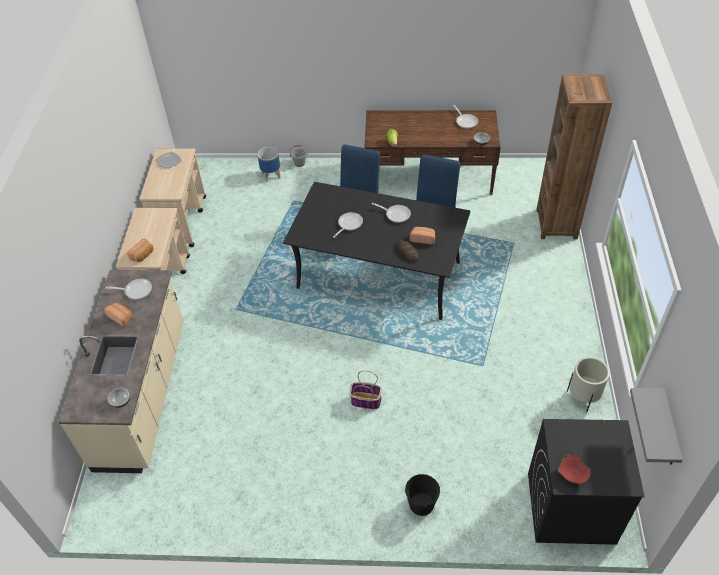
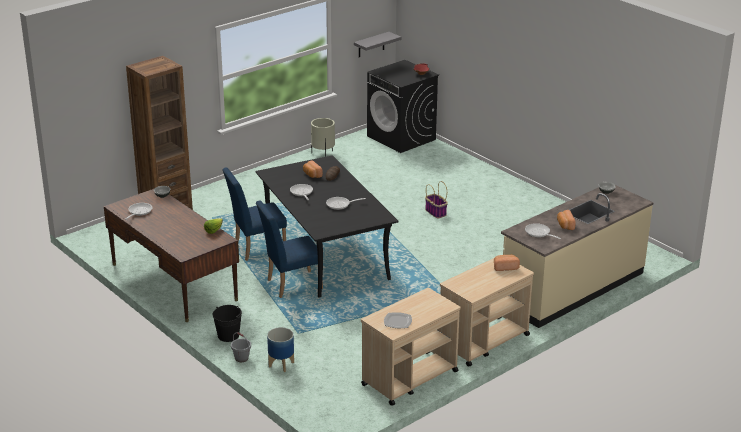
camera: 135 degrees left, 20 degrees down
black bucket [405,474,440,516] -> black bucket moved to [213,305,242,342]

